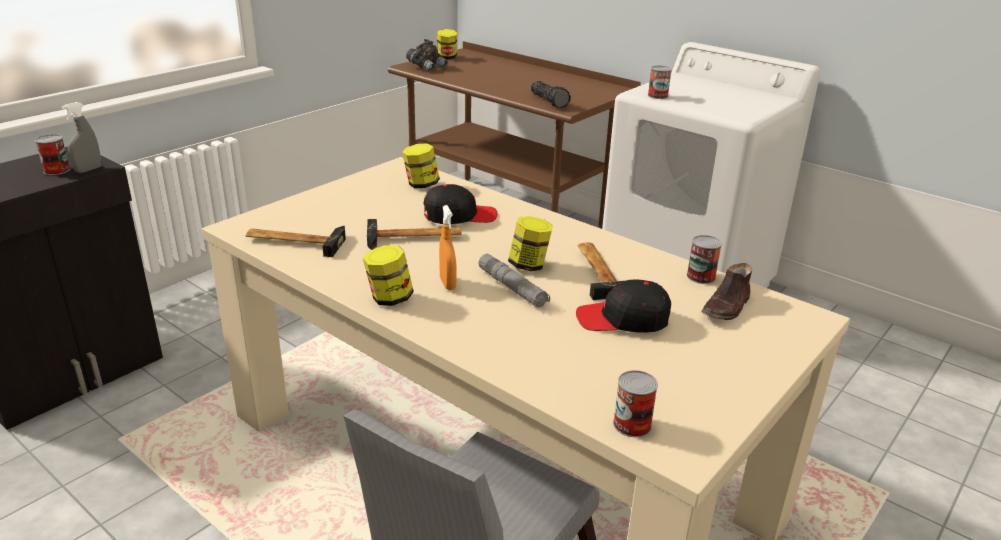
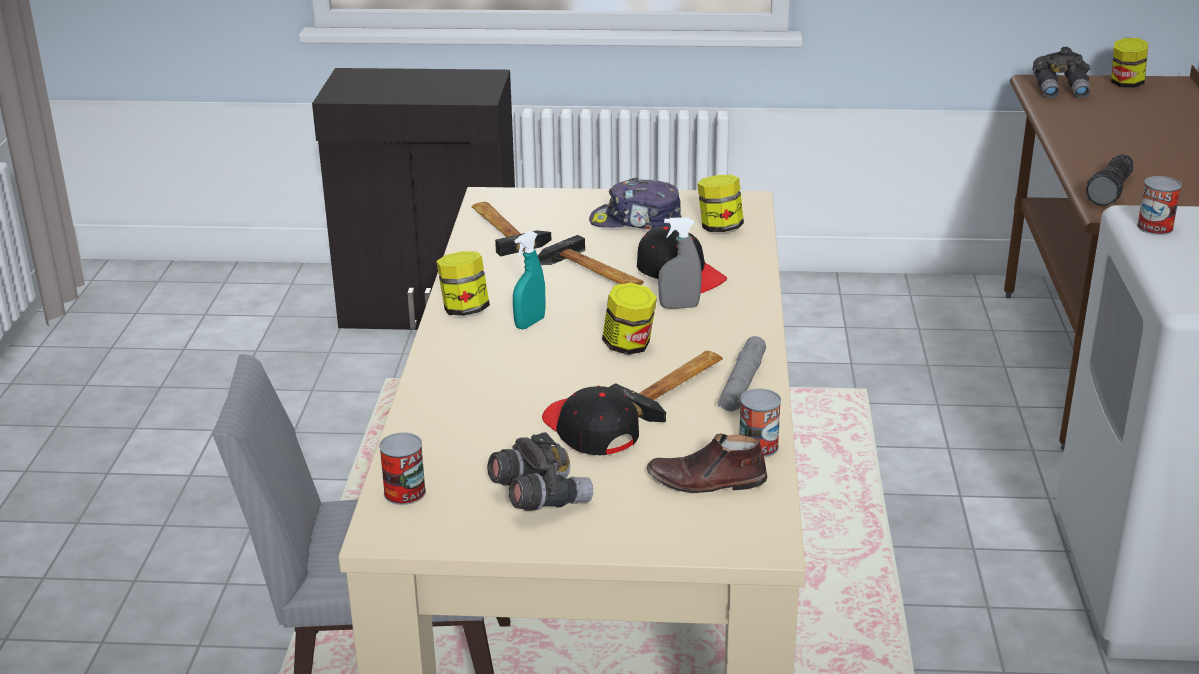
camera: 55 degrees right, 0 degrees up
can [35,134,70,175] -> none
grey spray bottle [62,102,101,173] -> grey spray bottle moved to [658,217,702,309]
orange spray bottle [439,205,456,290] -> turquoise spray bottle [513,231,545,329]
grey flashlight [479,254,550,308] -> grey flashlight moved to [718,336,766,412]
none -> grey binoculars [487,432,593,511]
none -> cap [589,178,682,230]

